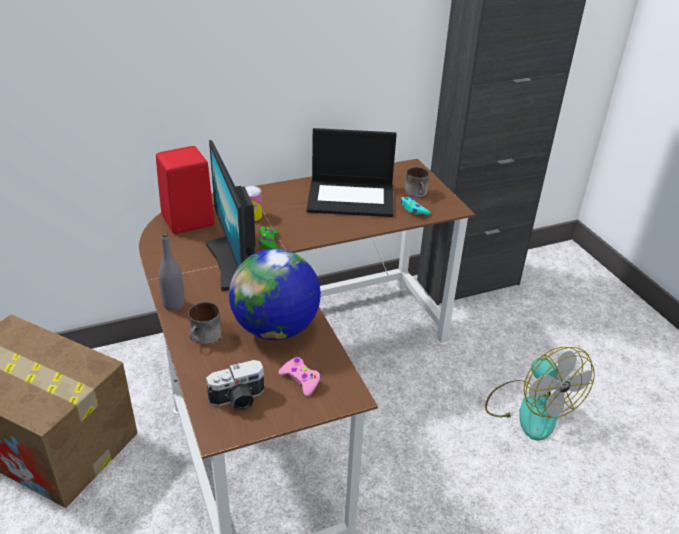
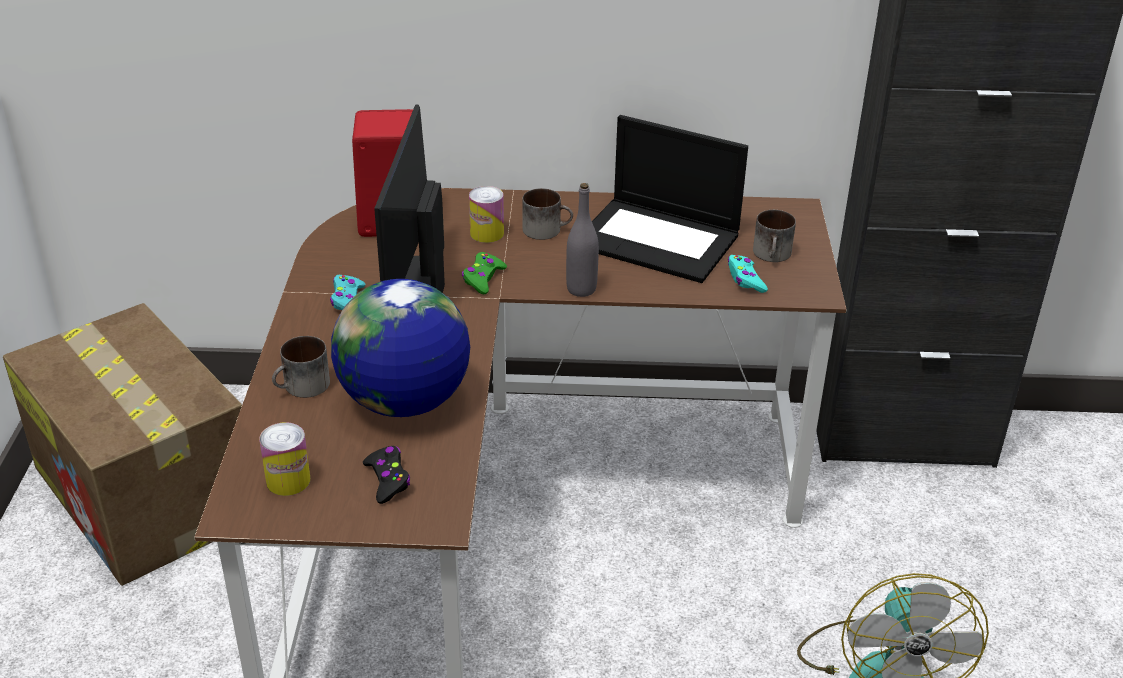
camera: 25 degrees right, 0 degrees up
grey bottle [159,233,185,311] -> grey bottle moved to [566,183,599,297]
camera [206,360,264,411] -> can [259,422,310,496]
pink game controller [279,357,321,396] -> black game controller [363,446,410,504]
none -> turquoise game controller [330,275,365,310]
none -> mug [522,188,573,240]

